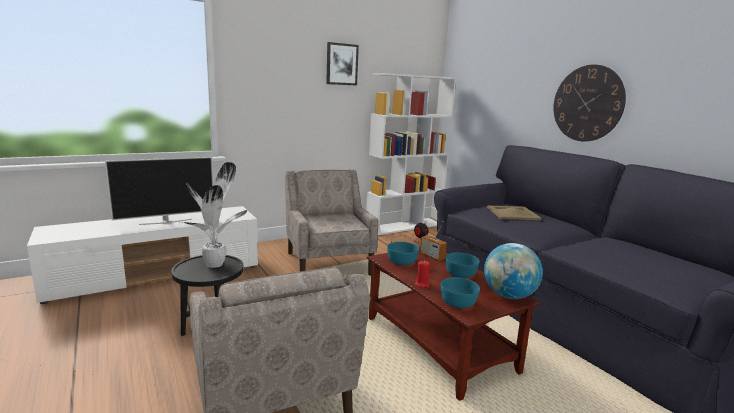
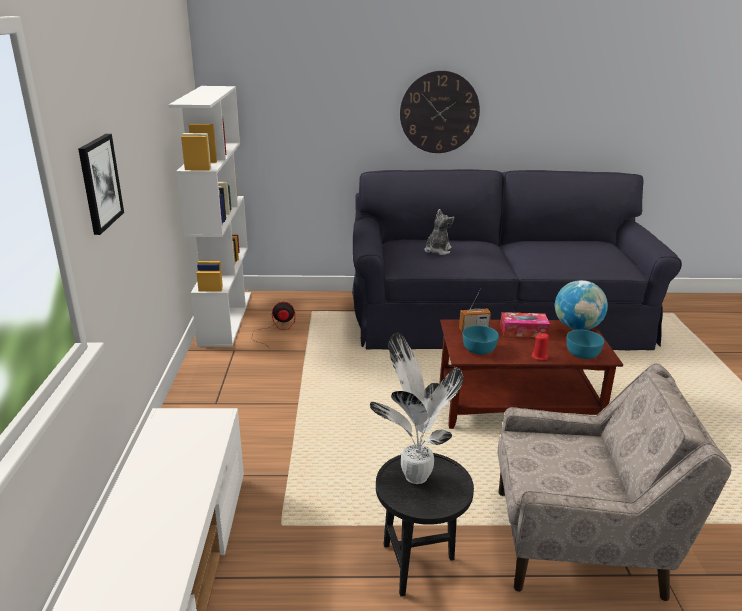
camera: 60 degrees left, 10 degrees up
television [105,157,214,225] -> none
beige armchair [285,169,378,276] -> none
picture [326,42,359,86] -> picture moved to [78,134,124,235]
turquoise bowl [445,253,479,278] -> tissue box [500,312,550,337]
beige tray [487,206,542,220] -> plush toy [424,209,454,255]

